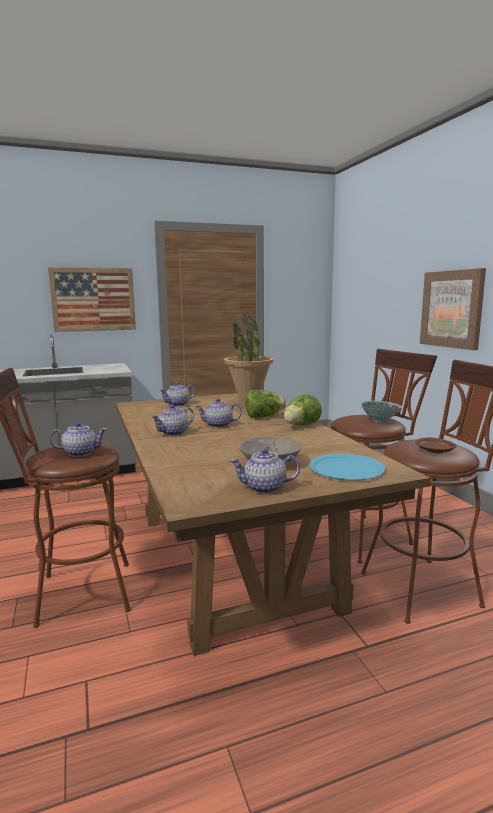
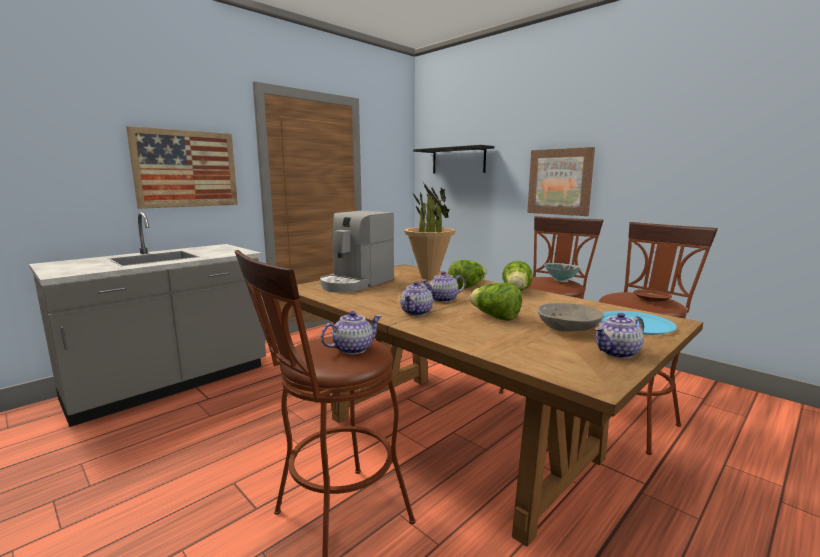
camera: 25 degrees left, 0 degrees up
teapot [159,382,195,406] -> coffee machine [320,211,394,293]
none -> black shelf [413,145,494,174]
none -> lettuce [470,283,522,321]

